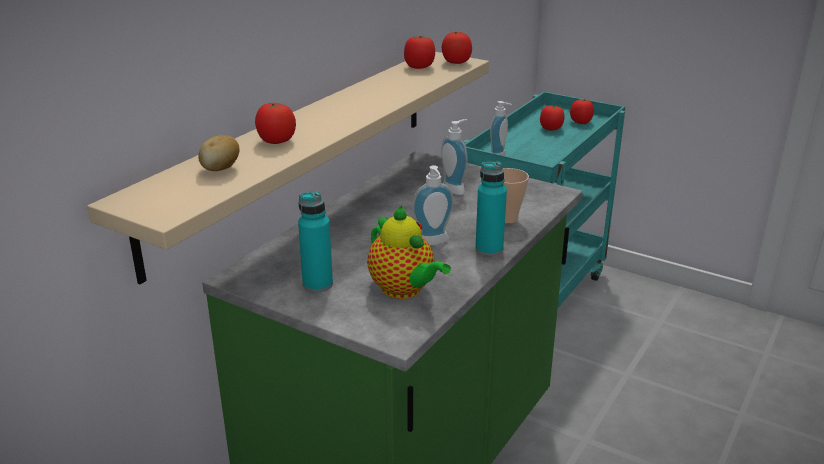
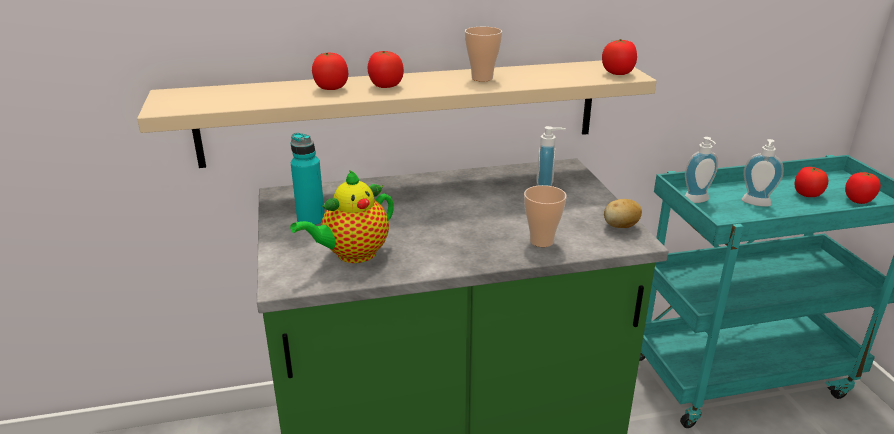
camera: 45 degrees right, 0 degrees up
potato [198,135,240,171] -> potato moved to [604,199,642,228]
teapot [367,206,451,299] -> teapot turned 45 degrees clockwise [290,170,394,263]
tomato [404,36,435,69] -> tomato moved to [367,51,404,88]
soap dispenser [412,166,454,246] -> soap dispenser moved to [742,139,784,207]
turquoise bottle [475,162,507,256] -> none
none -> cup [465,27,502,82]

